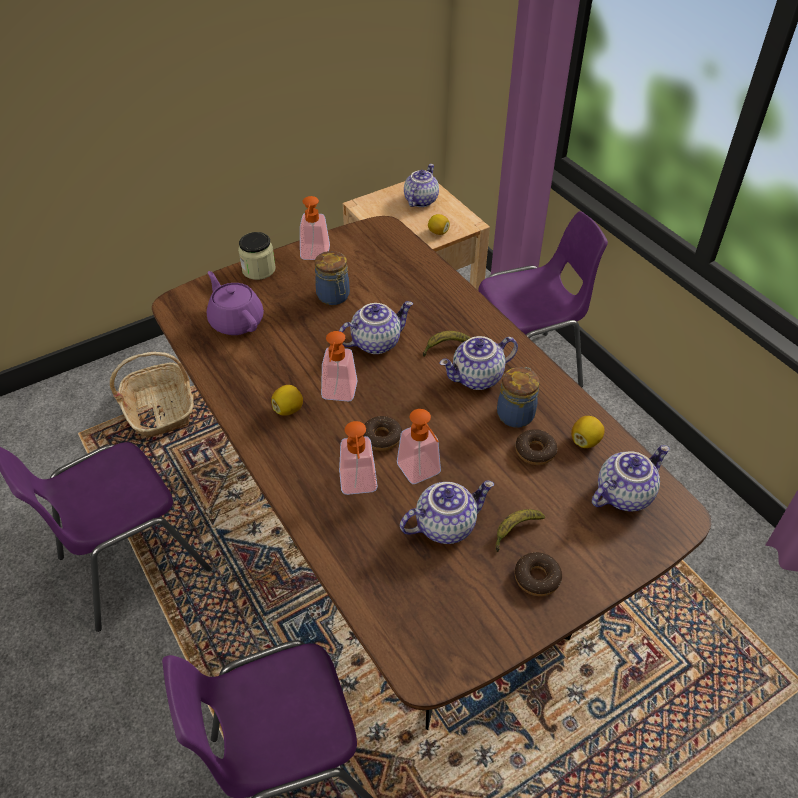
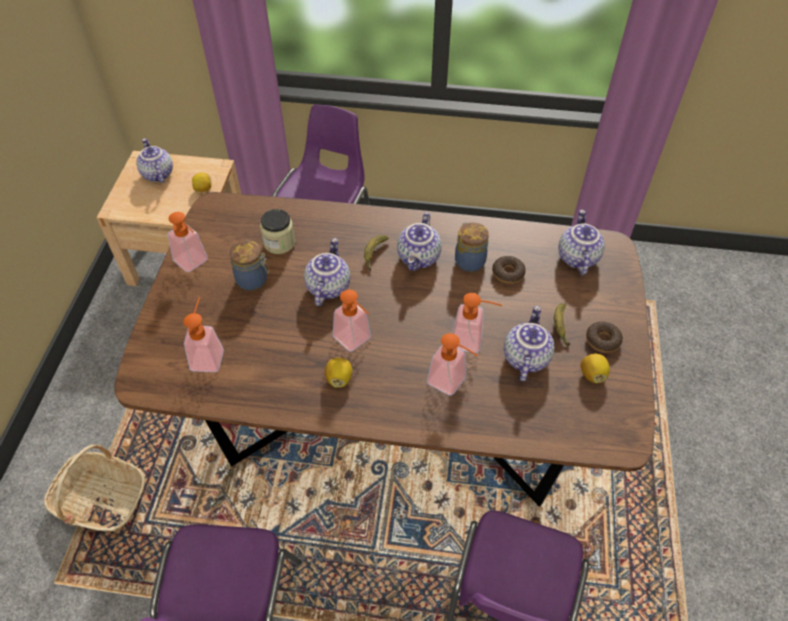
camera: 50 degrees left, 5 degrees up
purple teapot [207,271,264,335] -> soap dispenser [184,297,224,372]
jar [238,232,276,280] -> jar moved to [260,209,295,254]
donut [363,416,402,451] -> none
lemon [571,416,605,448] -> lemon moved to [581,354,610,383]

